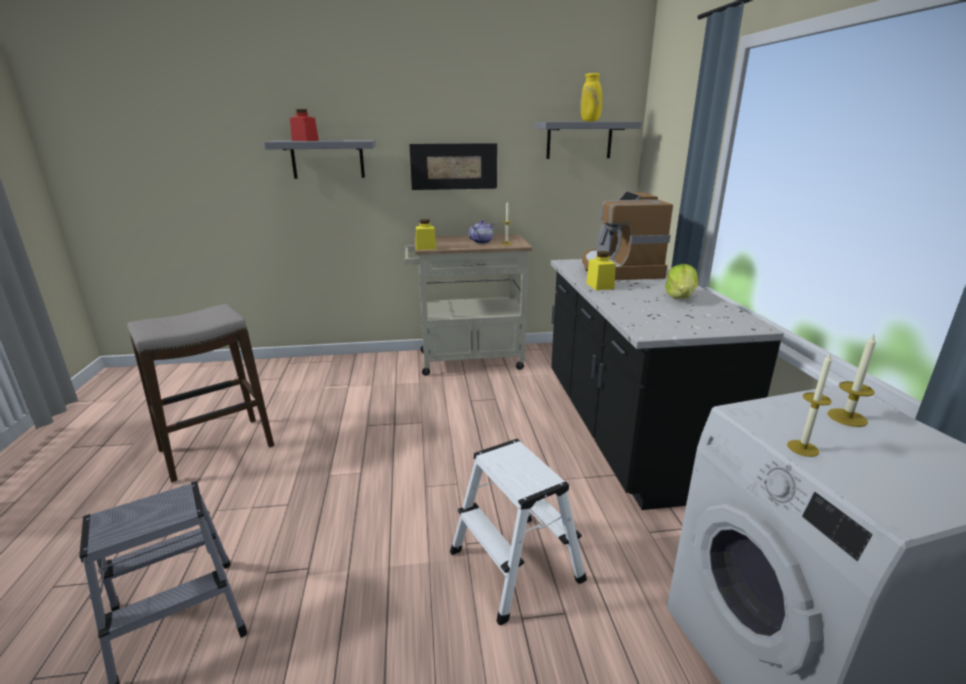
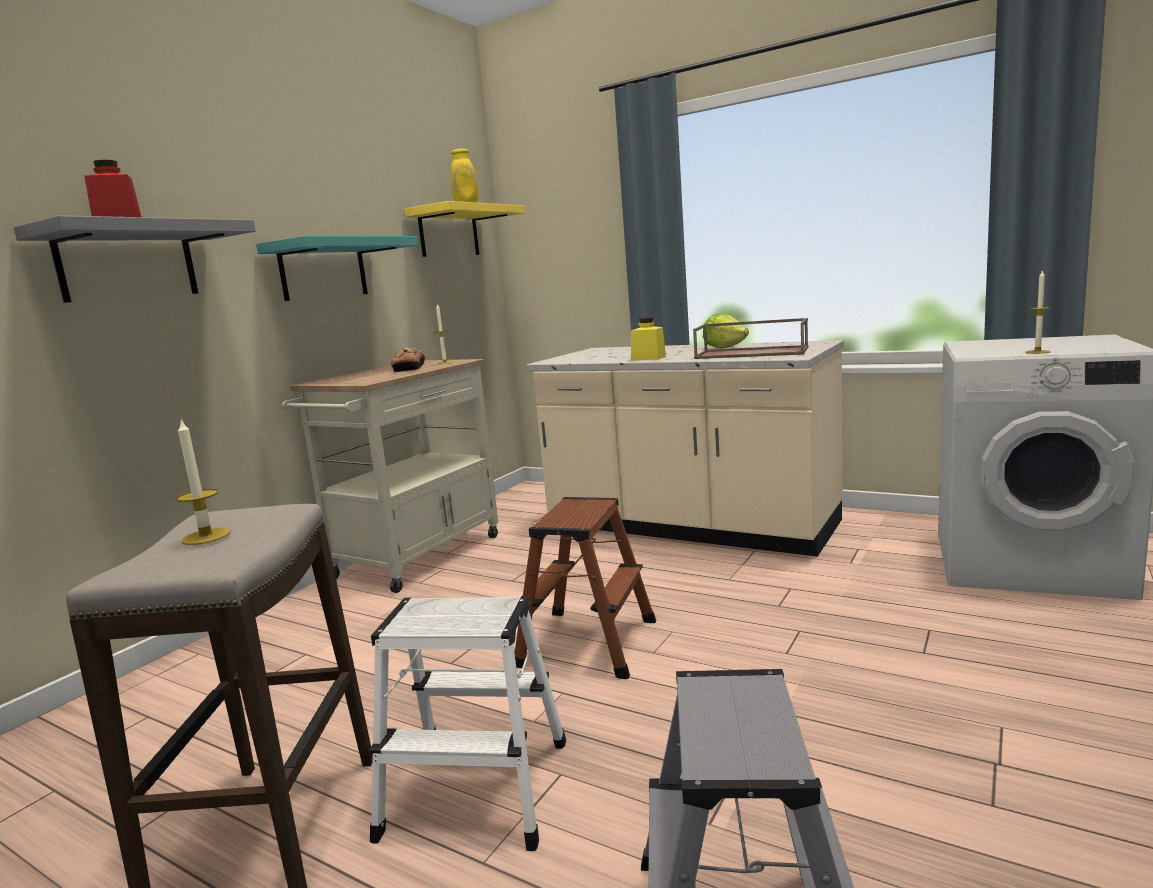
camera: 50 degrees left, 10 degrees down
picture [409,143,497,190] -> turquoise shelf [256,236,419,301]
yellow jar [416,219,436,250] -> none
white step ladder [450,438,587,625] -> white step ladder moved to [369,596,566,851]
teapot [469,220,494,244] -> bread [391,347,425,372]
grey shelf [535,122,642,159] -> yellow shelf [405,201,525,257]
black counter [551,259,784,510] -> beige counter [526,340,844,557]
coffee machine [582,192,673,280] -> none
candle [828,334,876,427] -> candle moved to [176,419,231,545]
none -> brown step ladder [514,497,656,679]
none -> brown tray [693,318,809,359]

